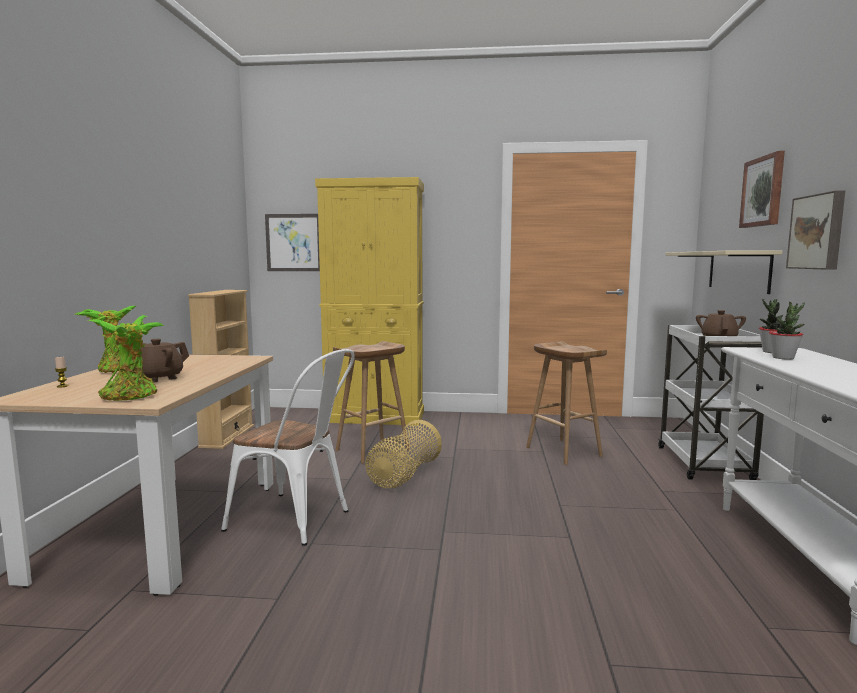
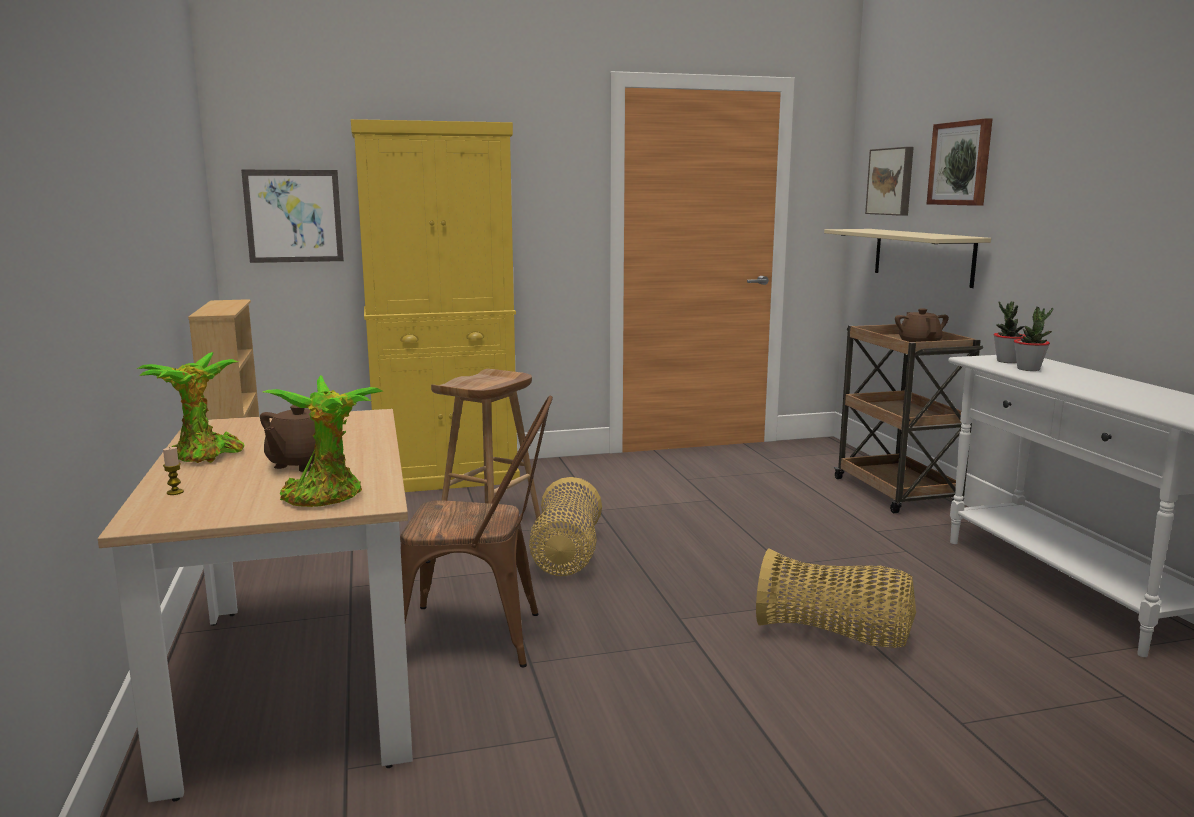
camera: 20 degrees left, 5 degrees up
white chair [221,349,355,546] -> brown chair [400,396,553,667]
brown stool [526,342,607,465] -> none
white cart [658,325,764,480] -> brown cart [833,324,983,513]
picture [786,190,845,270] -> picture moved to [865,147,914,216]
none -> basket [756,549,916,648]

